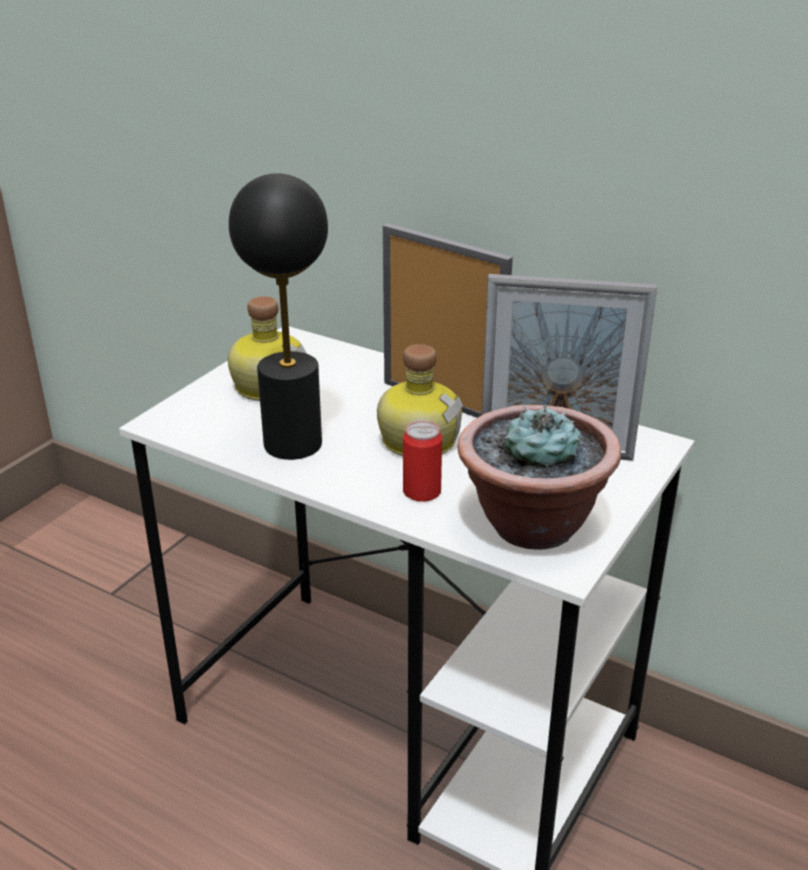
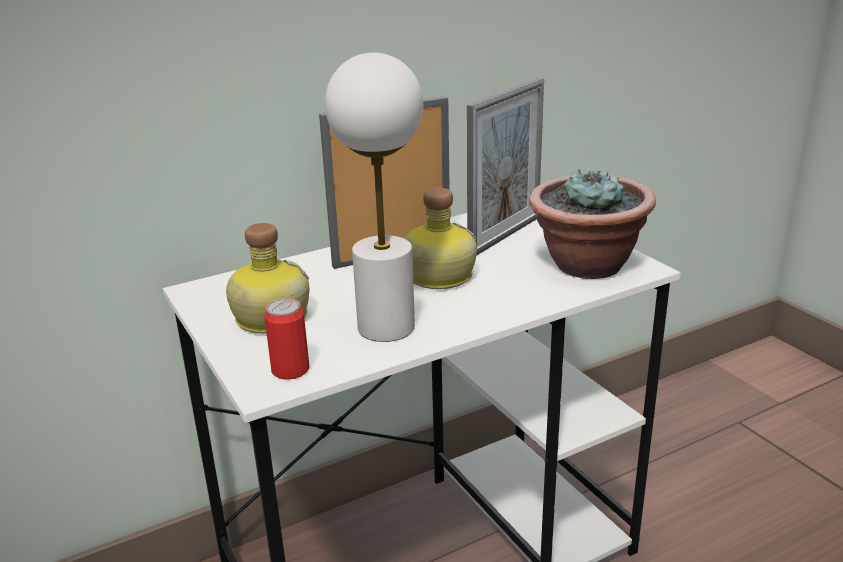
camera: 60 degrees left, 5 degrees down
black table lamp [229,173,328,460] -> white table lamp [325,53,423,342]
can [403,421,442,502] -> can moved to [264,298,310,380]

